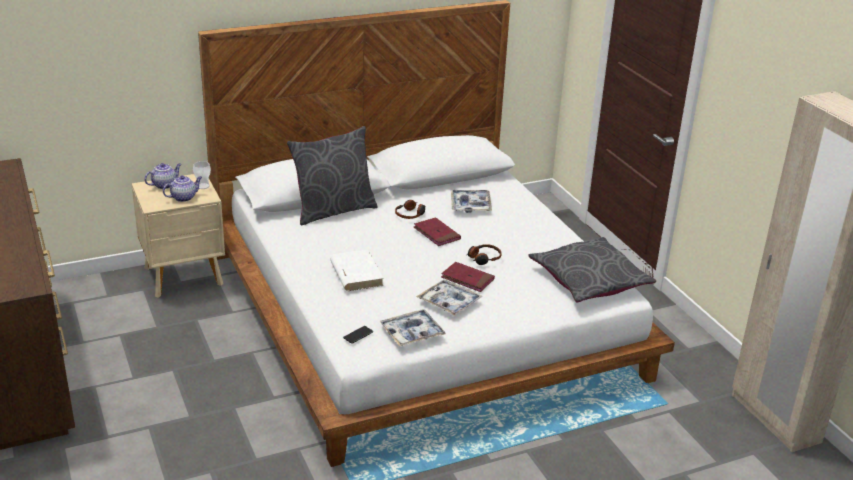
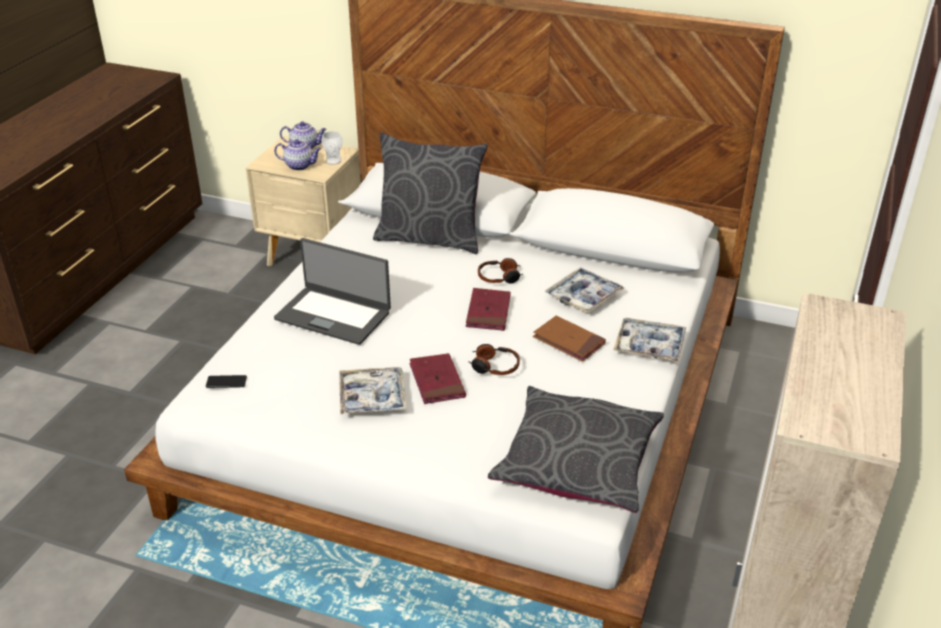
camera: 45 degrees right, 5 degrees up
white book [330,250,384,291] -> laptop [274,238,391,345]
tray [380,309,446,346] -> tray moved to [613,318,686,362]
none -> brown book [533,316,606,362]

